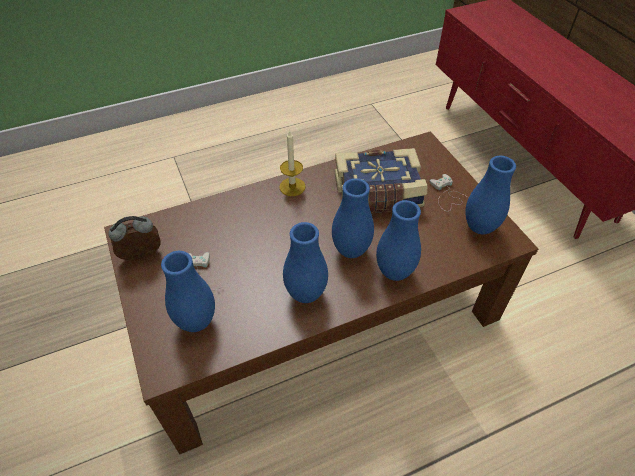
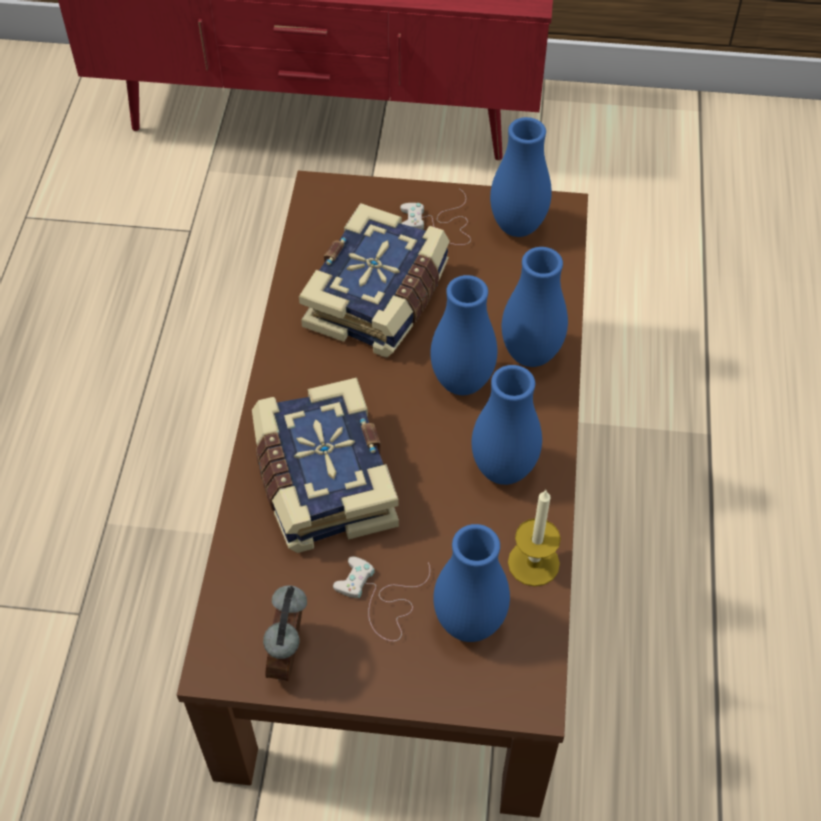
camera: 60 degrees left, 5 degrees up
candle [279,130,306,196] -> candle moved to [508,489,561,586]
none -> book [252,378,399,553]

